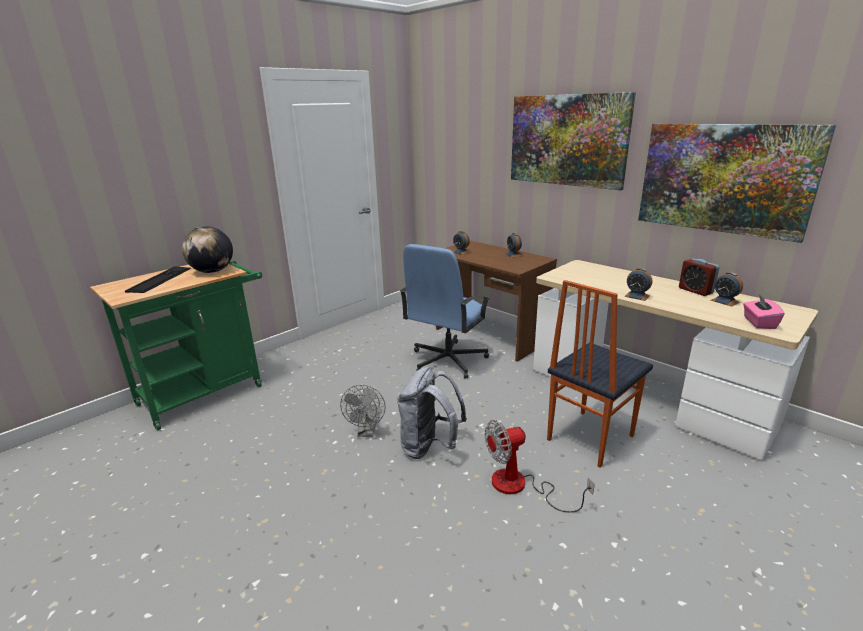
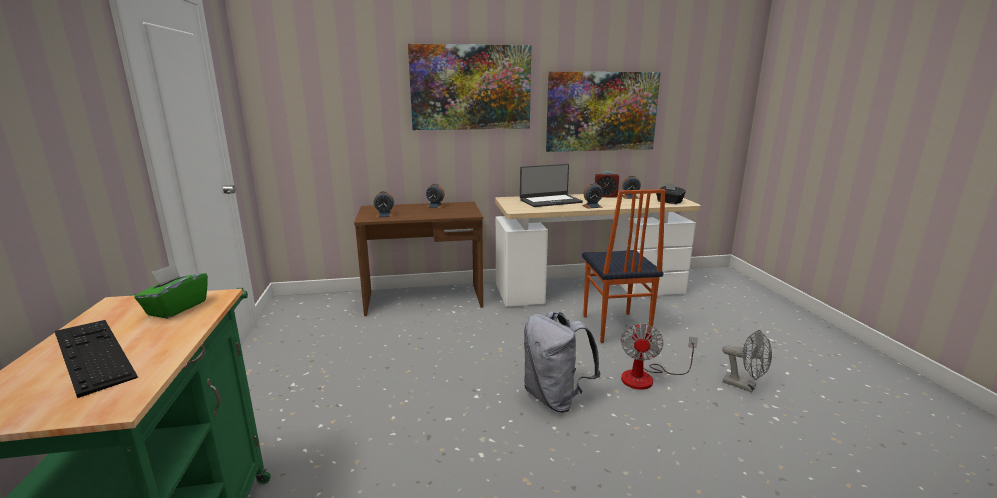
camera: 55 degrees left, 5 degrees down
globe [182,226,233,273] -> green tissue box [134,264,208,319]
grey fan [340,385,386,437] -> grey fan moved to [722,330,772,392]
blue office chair [400,244,490,378] -> none
pink tissue box [743,294,785,329] -> black tissue box [656,183,686,204]
none -> laptop [520,164,583,207]

